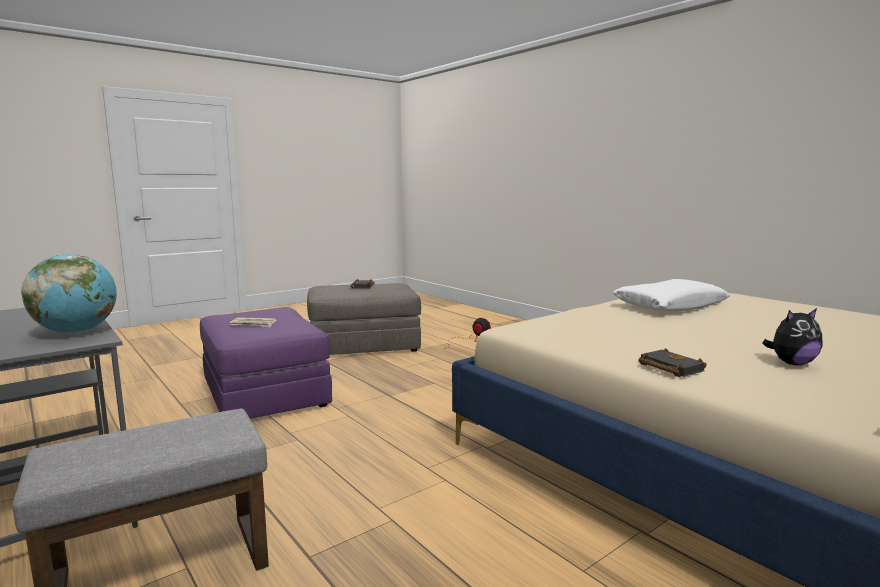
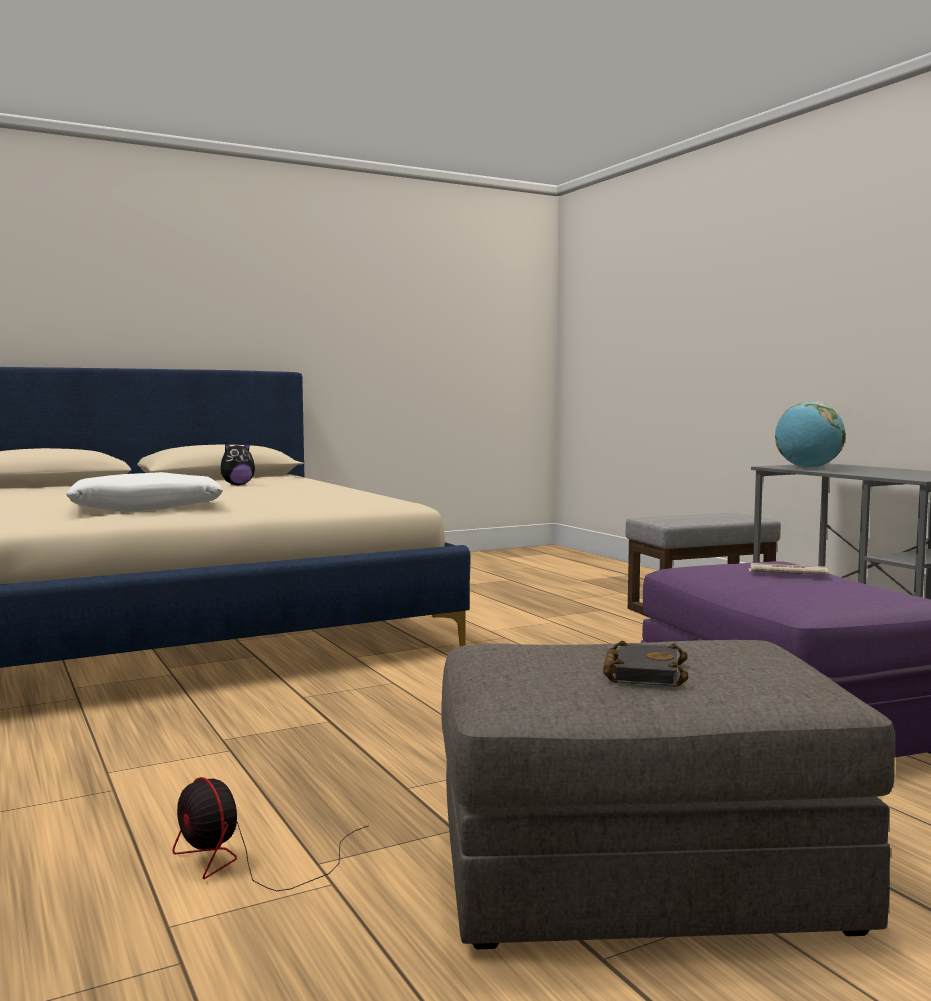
camera: 170 degrees left, 5 degrees down
black book [638,348,707,377] -> none
plush toy [762,308,823,365] -> plush toy turned 150 degrees clockwise [220,442,255,485]

